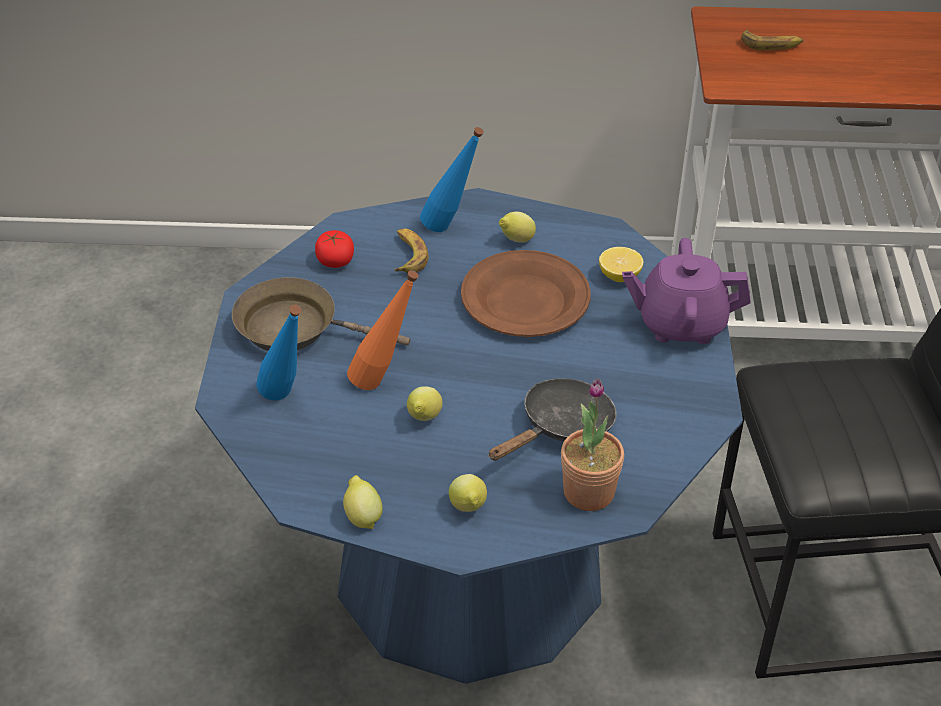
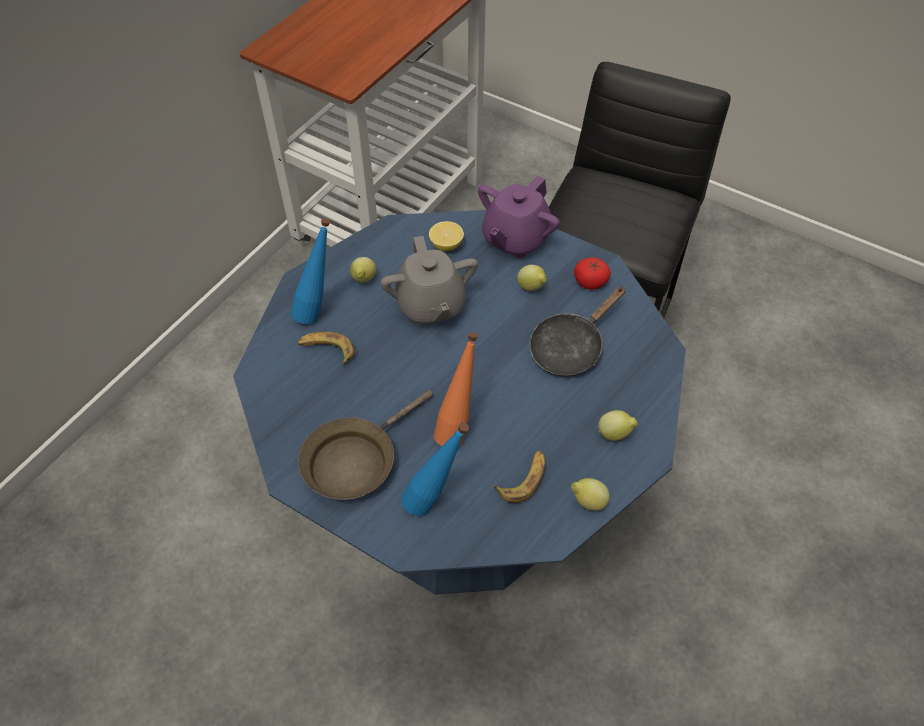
camera: 60 degrees left, 10 degrees up
tomato [315,230,354,268] -> tomato moved to [574,257,611,290]
lemon [407,386,443,421] -> lemon moved to [517,265,547,291]
brown plate [461,250,591,337] -> grey teapot [380,236,478,325]
black frying pan [488,378,617,461] -> black frying pan turned 120 degrees counterclockwise [529,286,626,376]
potted plant [561,378,624,511] -> none
banana [741,30,804,50] -> banana moved to [494,451,545,503]

